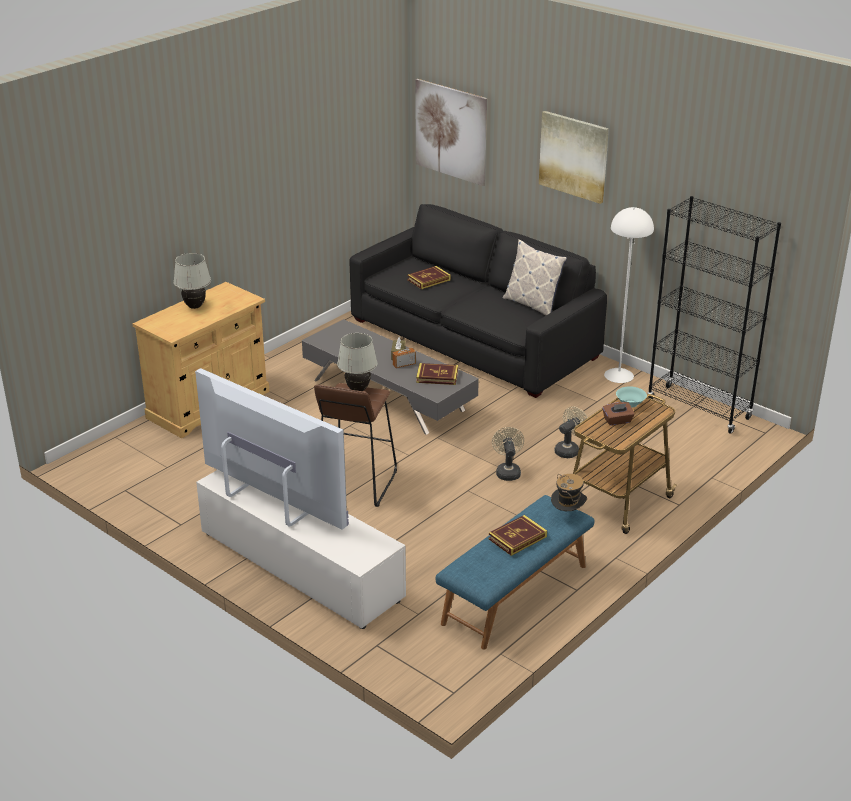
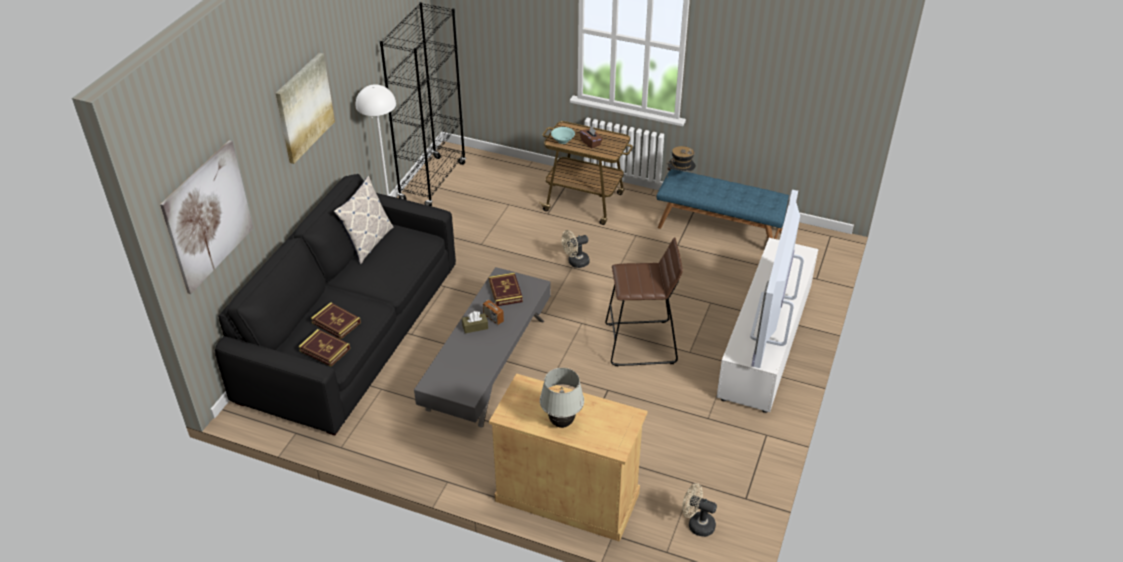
camera: 110 degrees left, 10 degrees up
white table lamp [337,333,377,391] -> none
book [489,515,547,556] -> book moved to [298,329,350,367]
beige fan [554,407,588,458] -> beige fan moved to [682,483,717,537]

